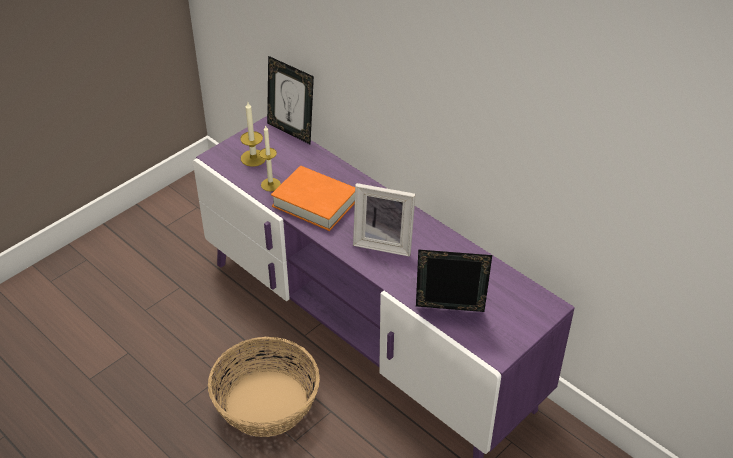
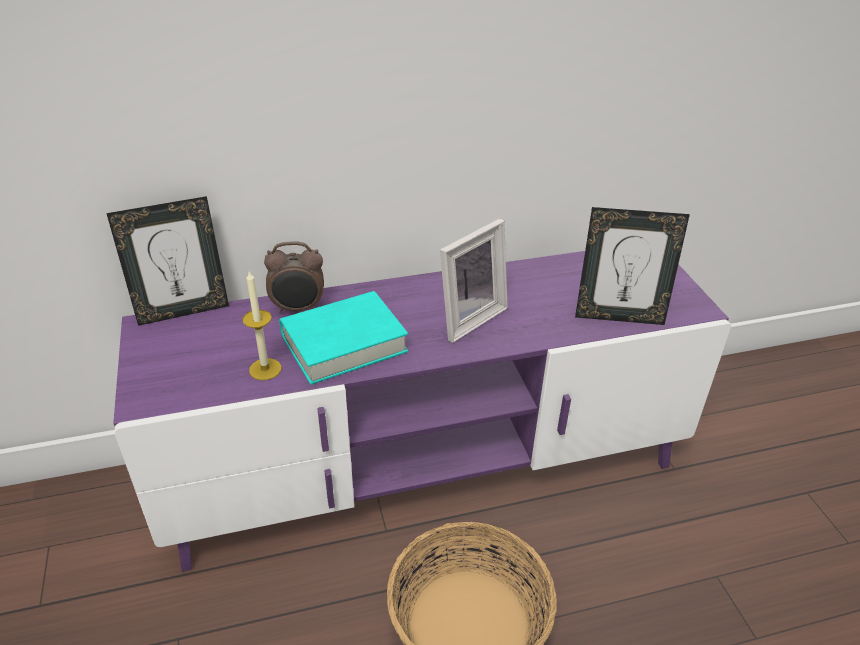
camera: 60 degrees left, 5 degrees down
candle [240,102,266,167] -> none
orange book [271,166,355,231] -> turquoise book [279,291,408,385]
picture frame [416,249,492,312] -> picture frame turned 120 degrees counterclockwise [575,207,690,325]
none -> alarm clock [264,241,324,313]

